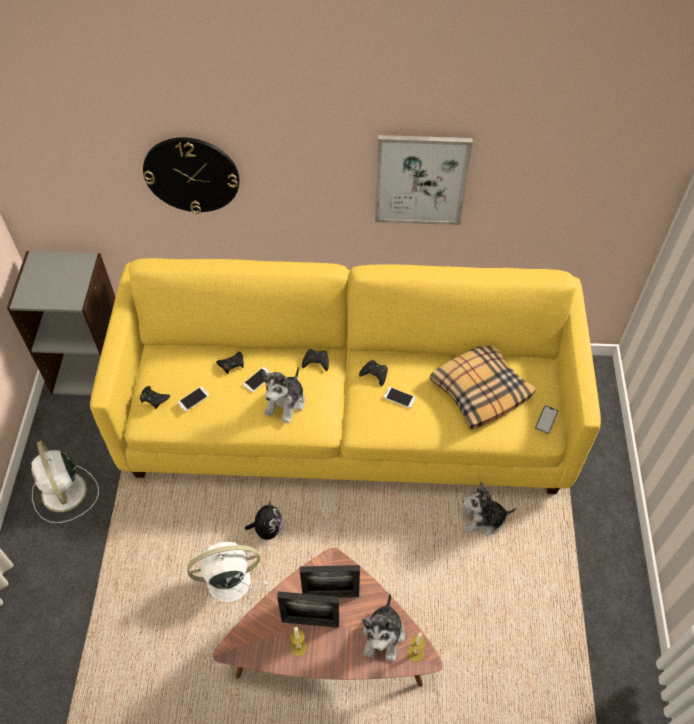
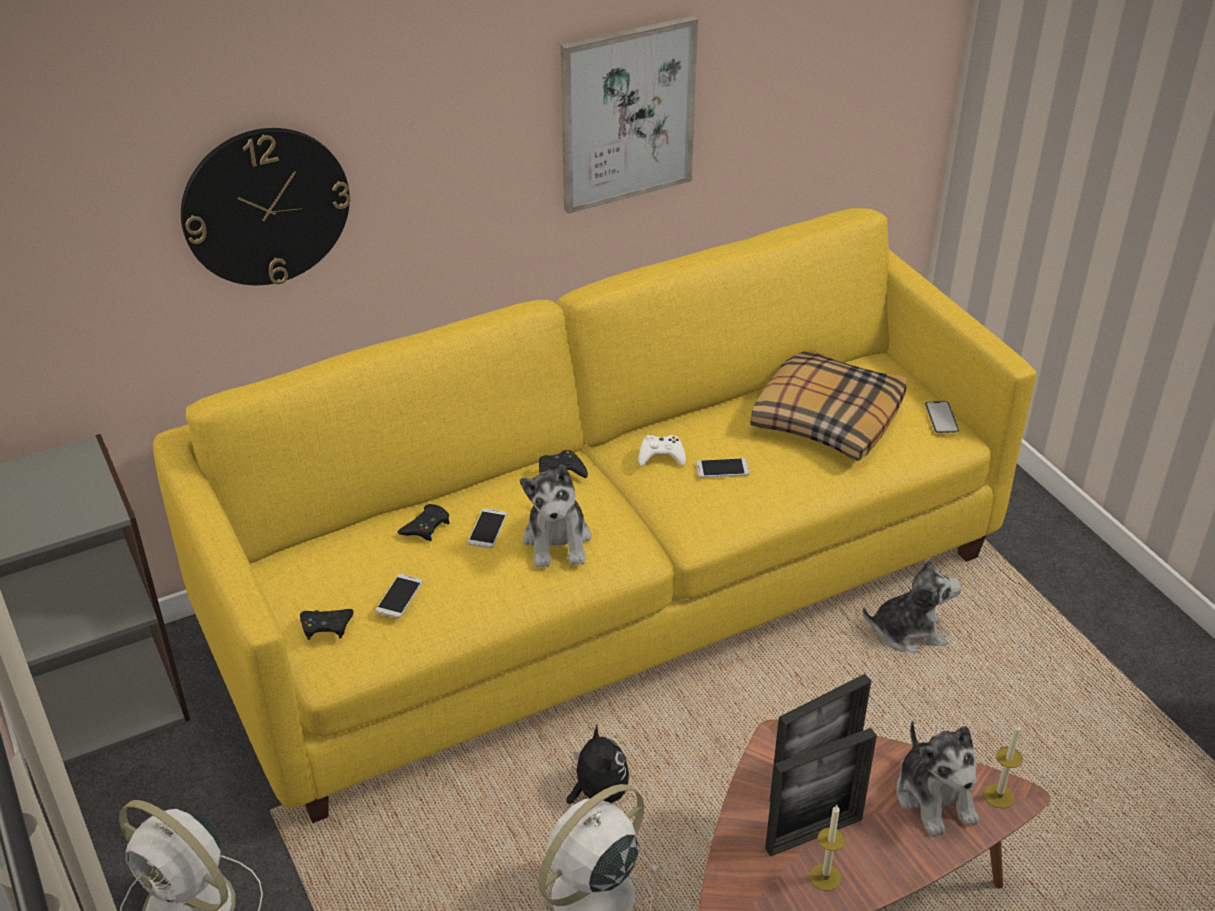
camera: 30 degrees left, 15 degrees down
black game controller [359,360,388,386] -> white game controller [638,435,686,466]
plush toy [462,481,516,536] -> plush toy turned 150 degrees counterclockwise [862,558,962,653]

